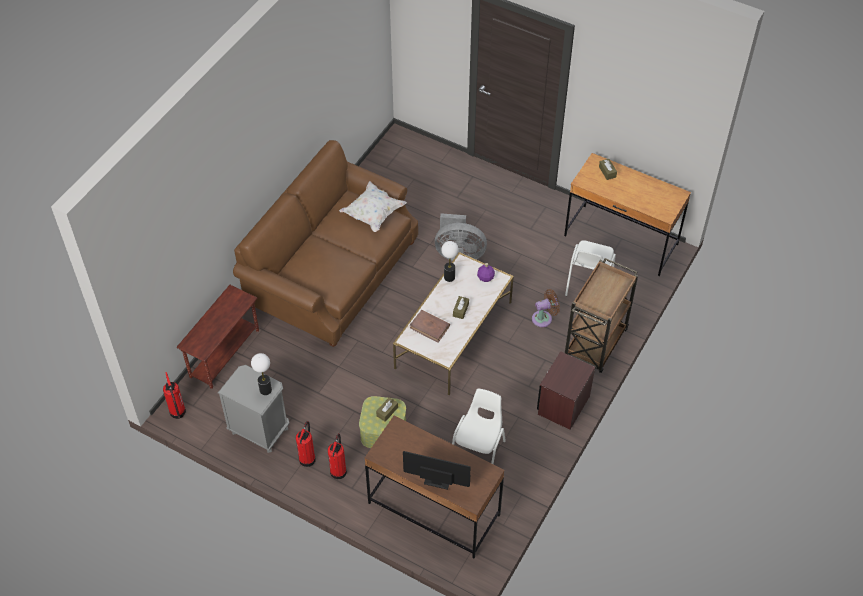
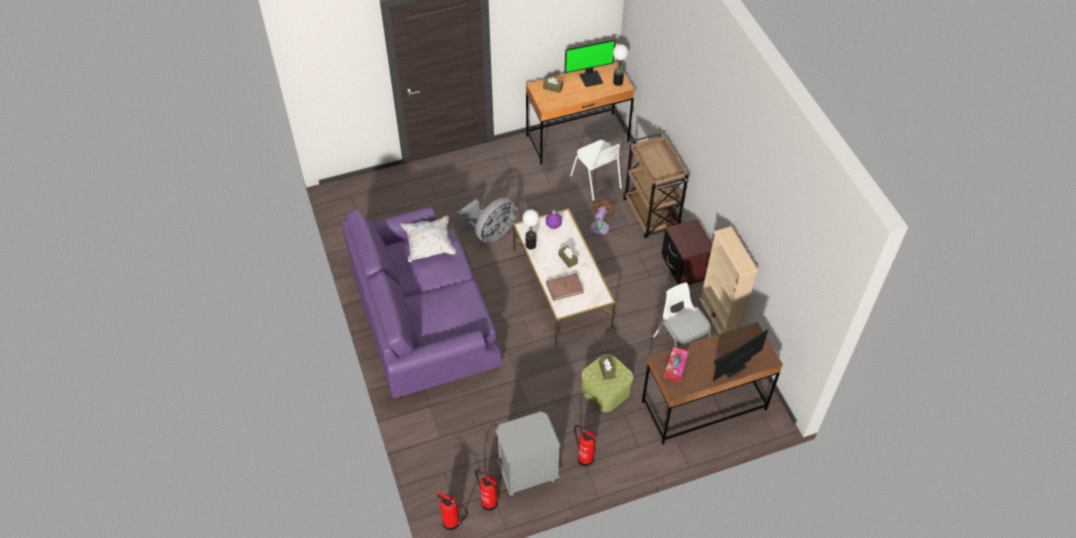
camera: 50 degrees left, 0 degrees up
brown side table [177,285,259,389] -> none
brown sofa [233,140,418,347] -> purple sofa [341,207,501,399]
table lamp [251,353,272,395] -> table lamp moved to [613,44,628,86]
fire extinguisher [328,433,347,479] -> fire extinguisher moved to [475,469,498,511]
none -> monitor [565,40,616,87]
none -> tissue box [664,347,689,382]
none -> beige bookcase [699,226,758,334]

